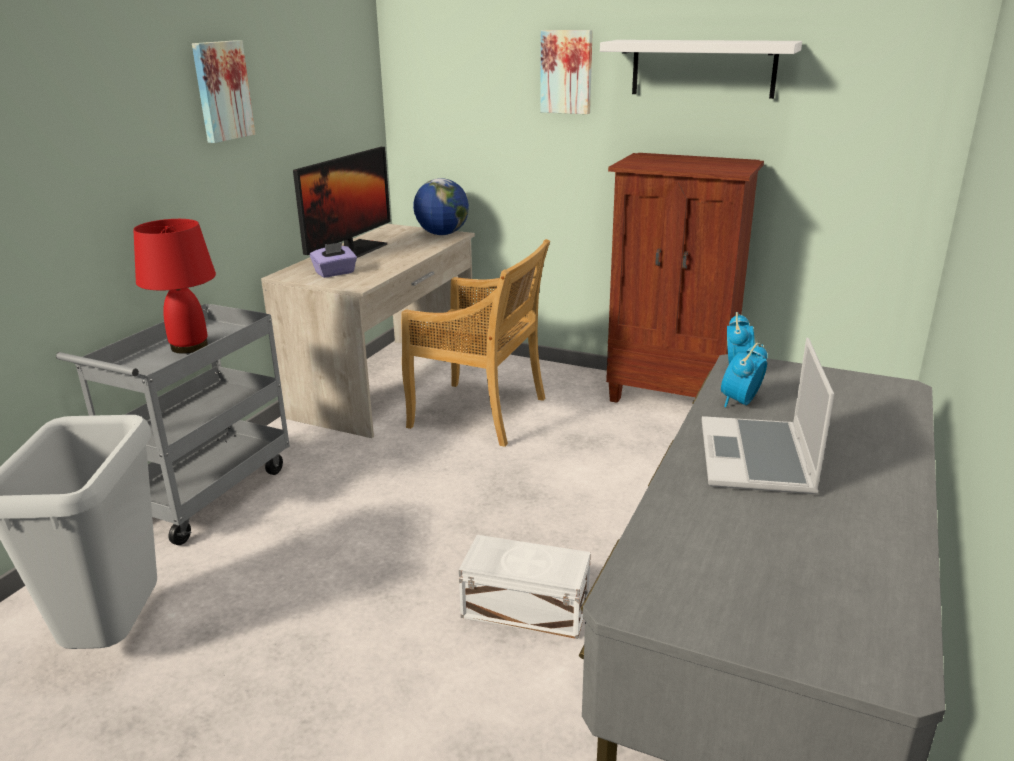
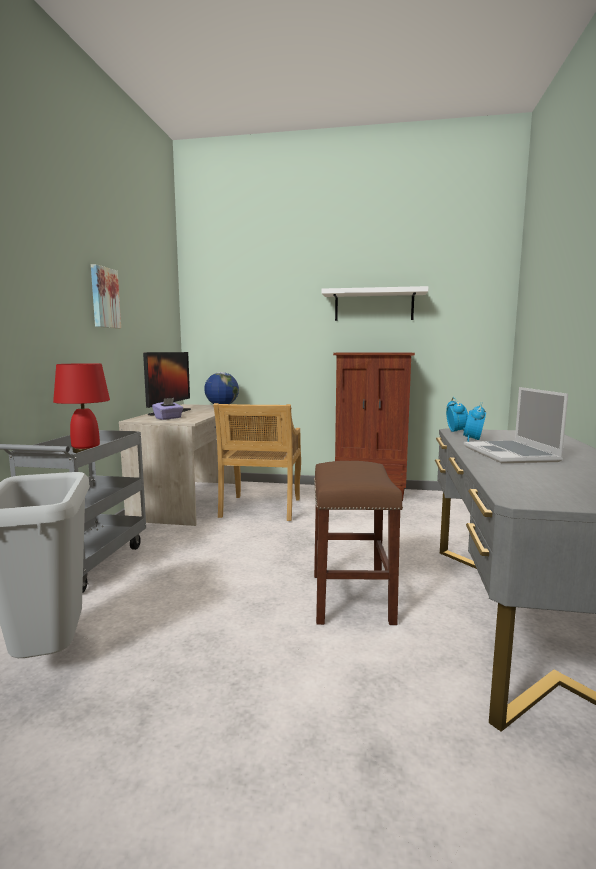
camera: 15 degrees left, 15 degrees down
beige chair [401,239,550,447] -> beige chair turned 90 degrees clockwise [214,403,301,521]
white storage box [459,535,591,639] -> brown stool [314,461,403,625]
picture [540,30,593,114] -> none

